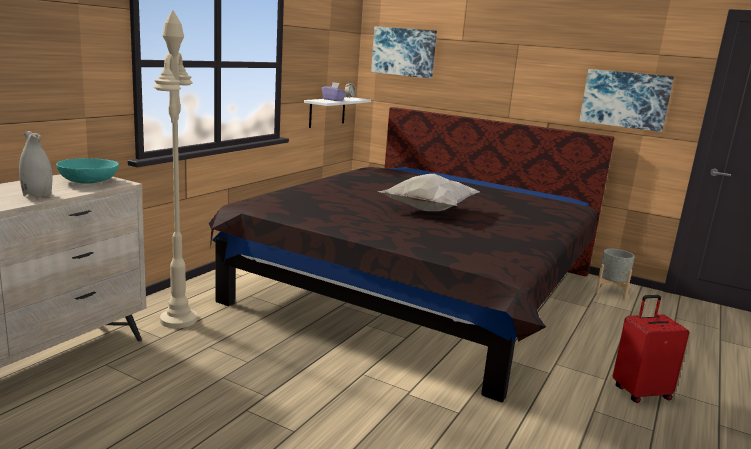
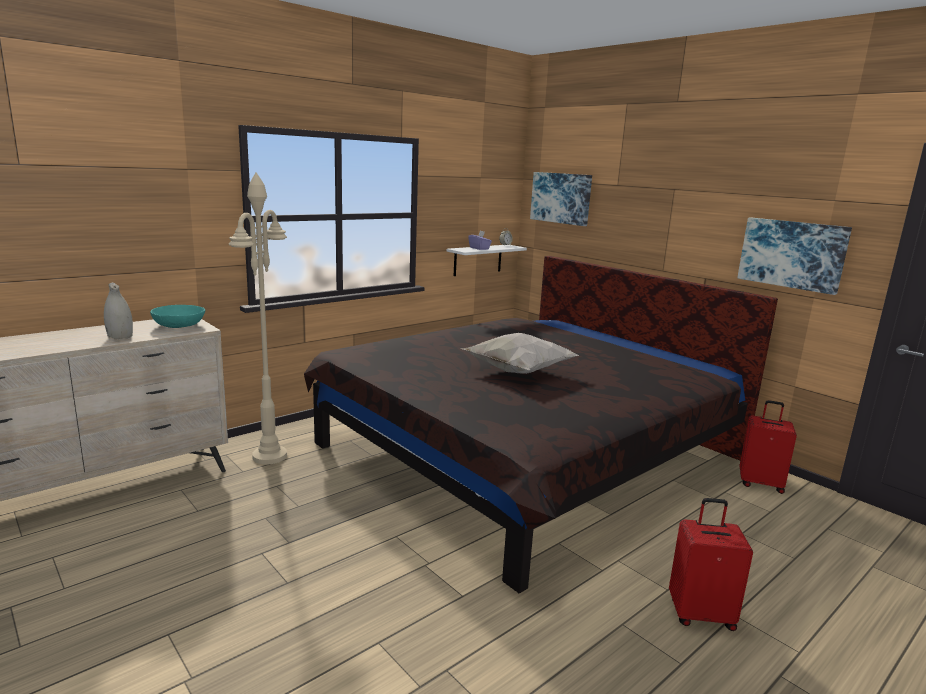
camera: 20 degrees right, 0 degrees up
grey planter [595,249,635,300] -> red suitcase [740,400,797,494]

